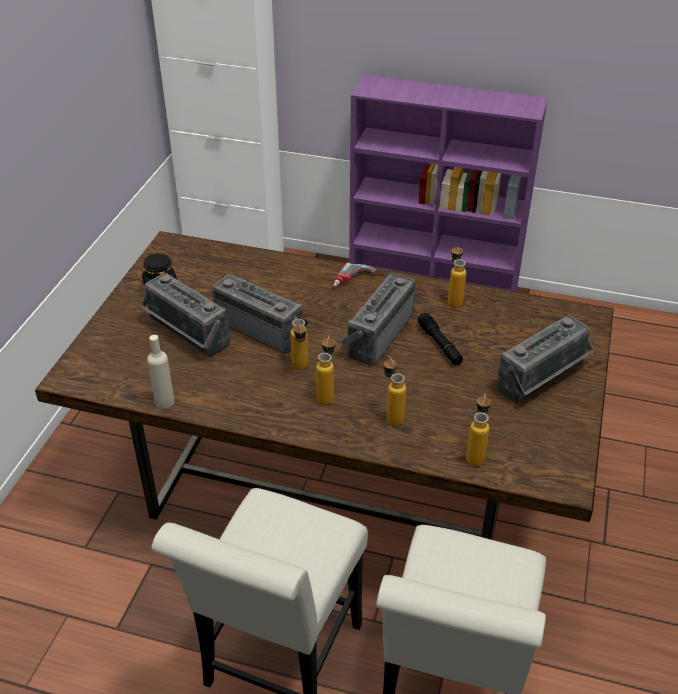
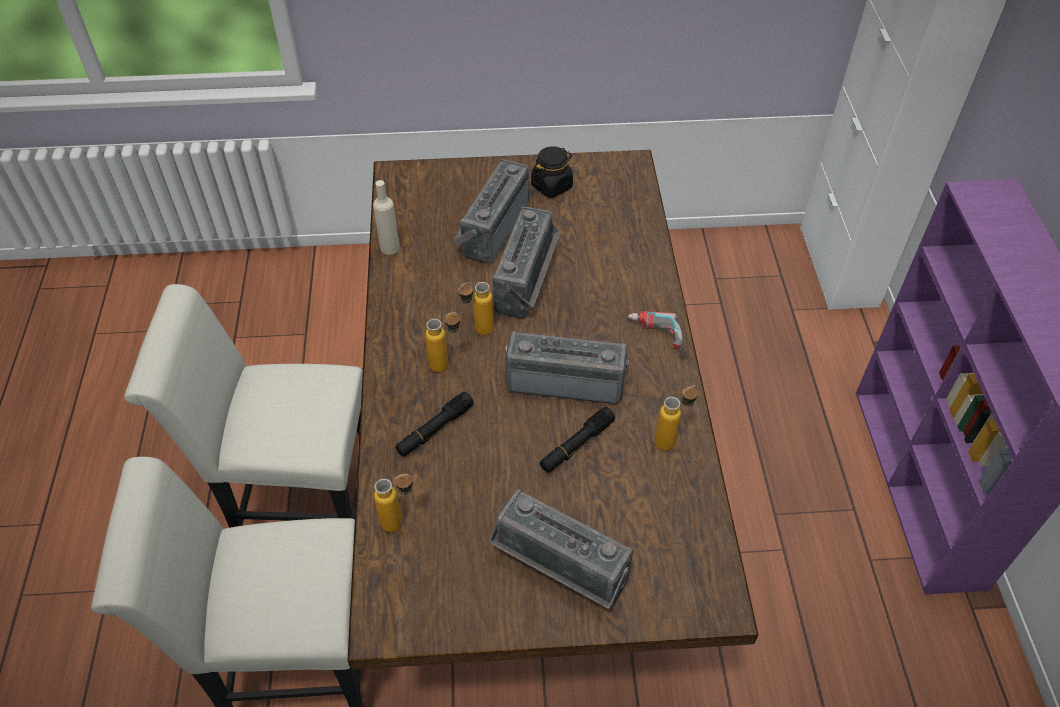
camera: 70 degrees right, 10 degrees up
bottle [383,356,406,426] -> black flashlight [395,392,474,457]

